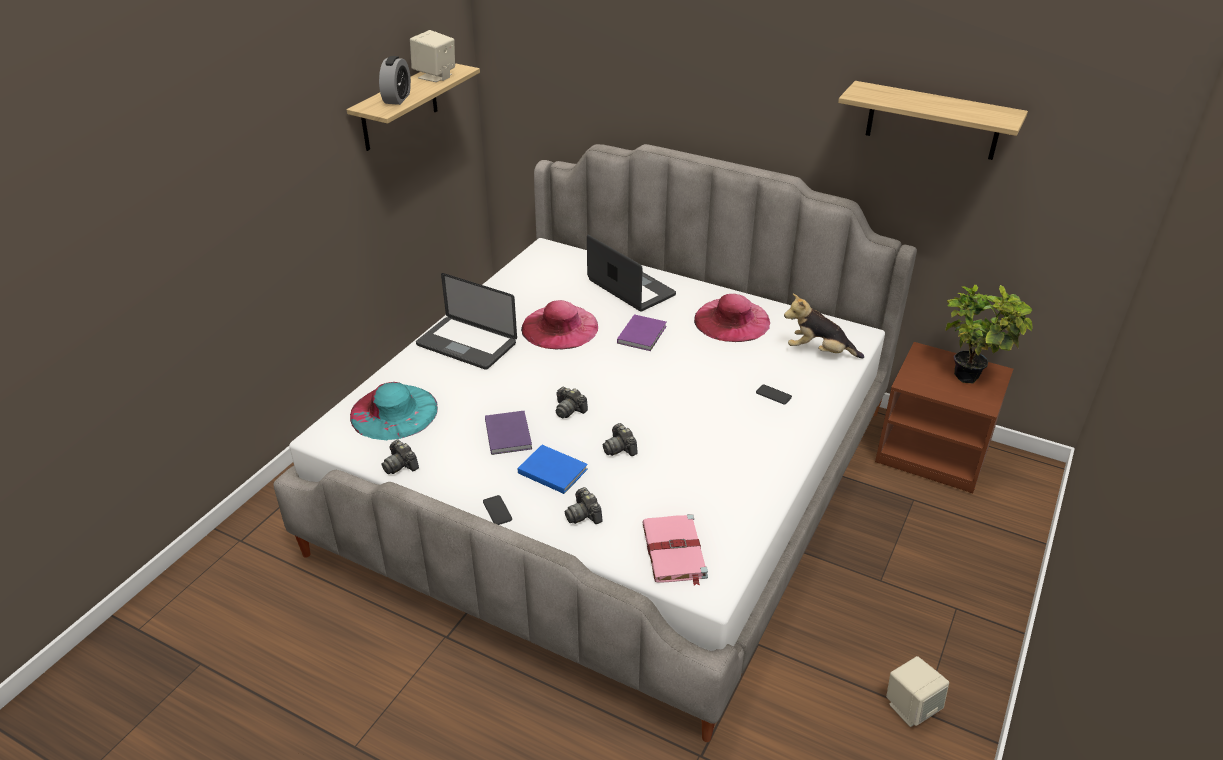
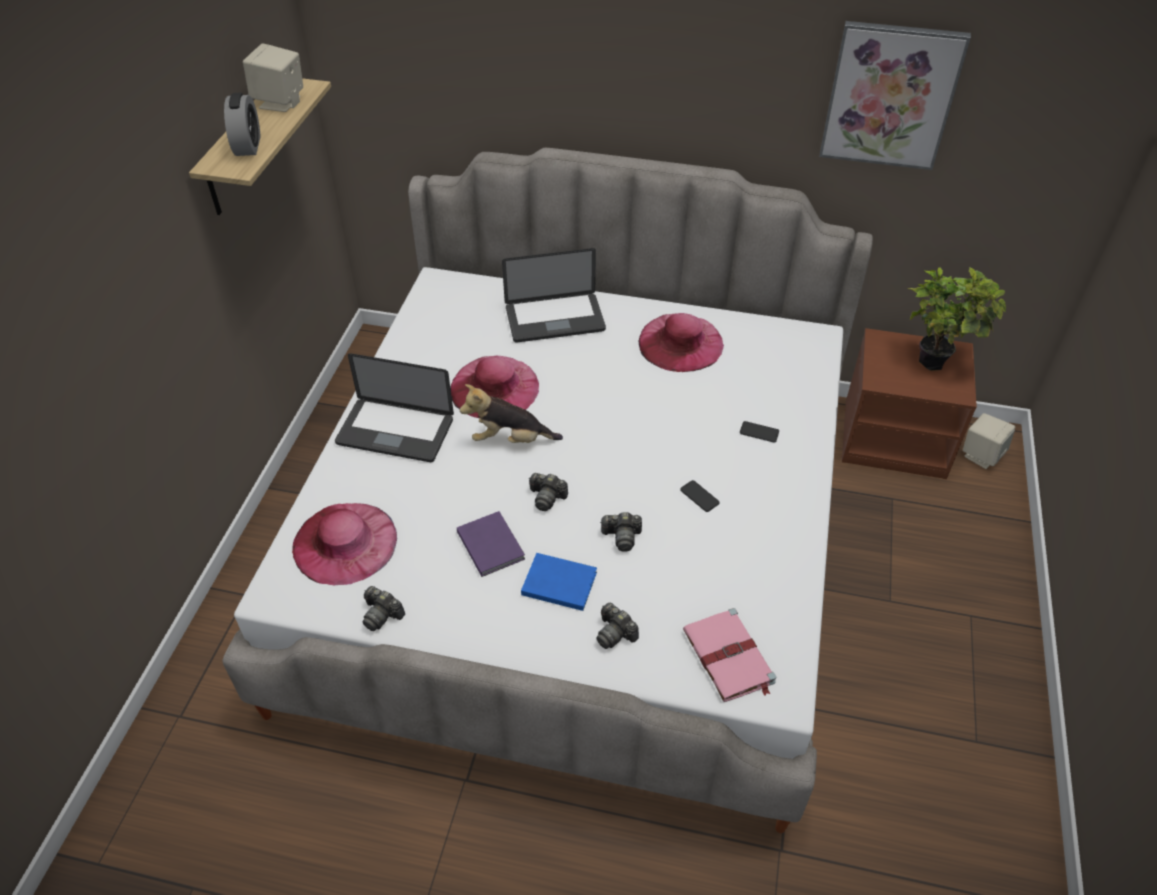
camera: 15 degrees left, 10 degrees up
turquoise hat [350,382,438,440] -> pink hat [292,503,397,585]
phone [483,495,512,525] -> phone moved to [680,480,720,512]
laptop [587,235,676,312] -> laptop turned 135 degrees clockwise [502,248,606,343]
camera [603,423,638,456] -> camera turned 45 degrees counterclockwise [600,512,642,552]
purple book [617,314,666,351] -> none
plush toy [784,294,864,359] -> plush toy moved to [460,384,563,443]
shelf [838,81,1028,160] -> picture [819,21,971,170]
beige speaker [886,656,949,727] -> beige speaker moved to [963,413,1015,469]

